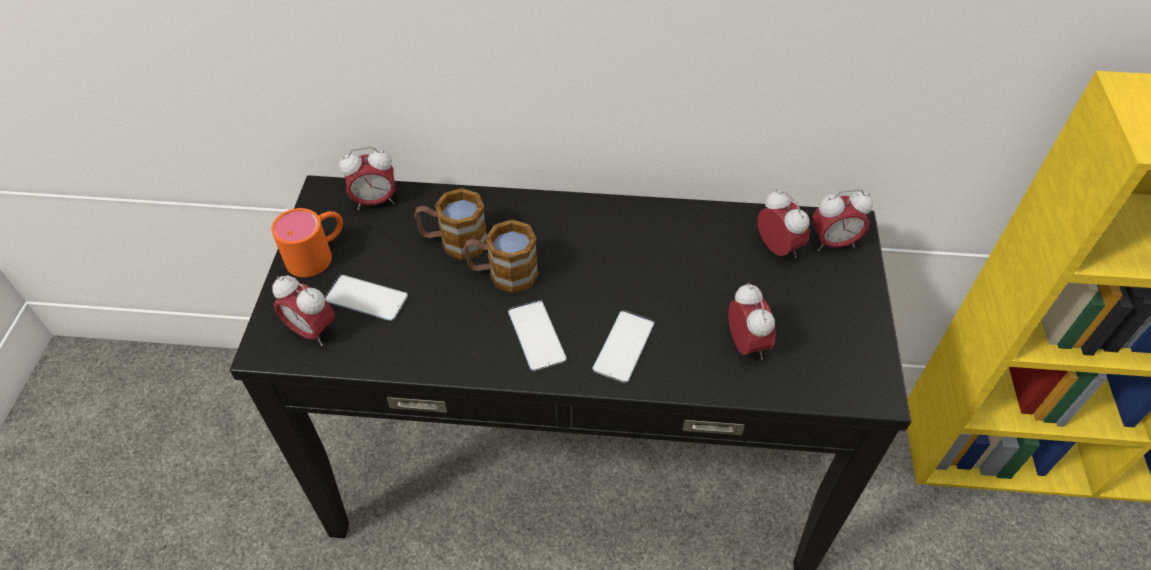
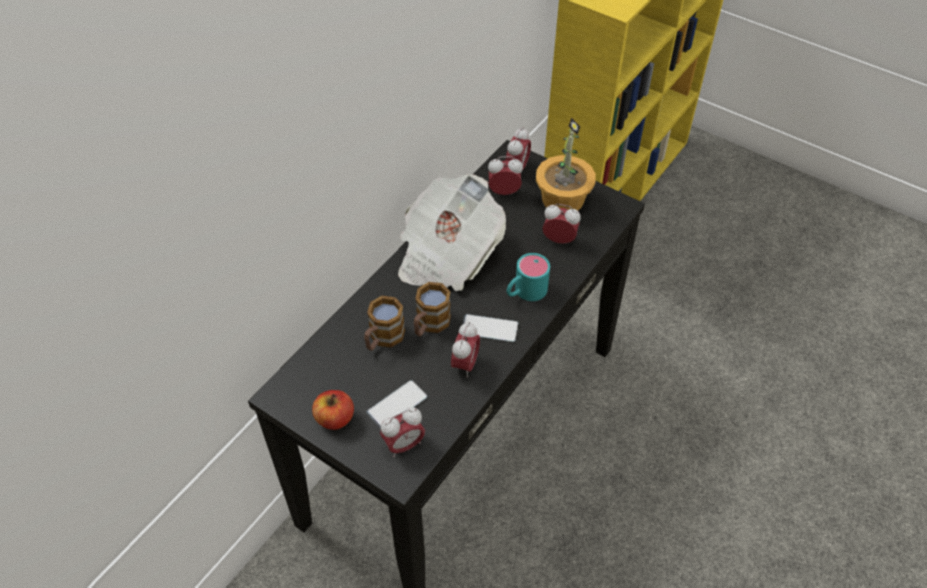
camera: 60 degrees left, 0 degrees up
orange mug [271,208,343,277] -> apple [312,390,354,430]
alarm clock [339,147,395,210] -> alarm clock moved to [451,322,480,377]
phone [592,310,655,383] -> turquoise mug [507,253,550,301]
none -> newspaper [398,174,506,291]
none -> potted plant [536,118,596,211]

